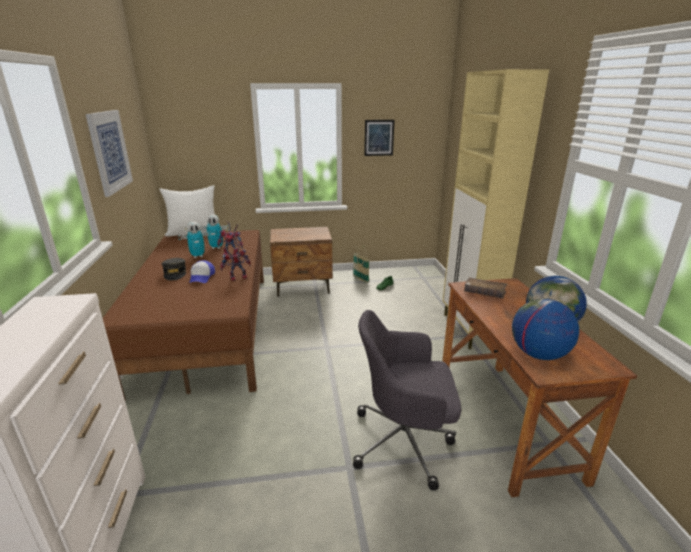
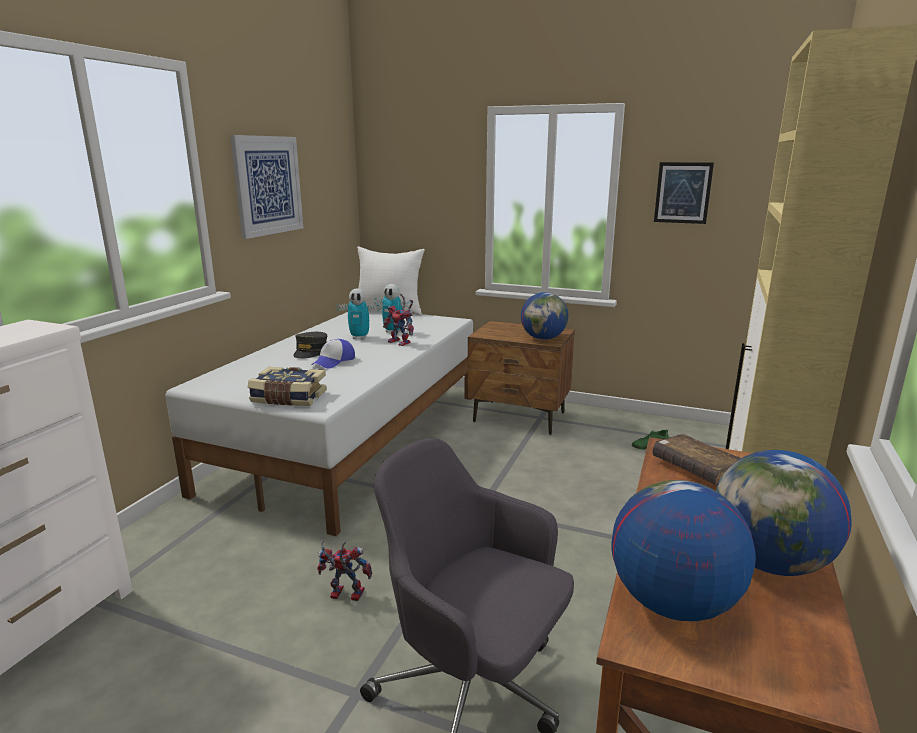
camera: 30 degrees right, 5 degrees down
brown bed [103,230,264,401] -> white bed [166,311,473,536]
toy robot [220,244,251,281] -> toy robot moved to [317,539,372,601]
basket [353,246,369,283] -> none
none -> book [248,367,327,406]
none -> globe [521,292,568,340]

